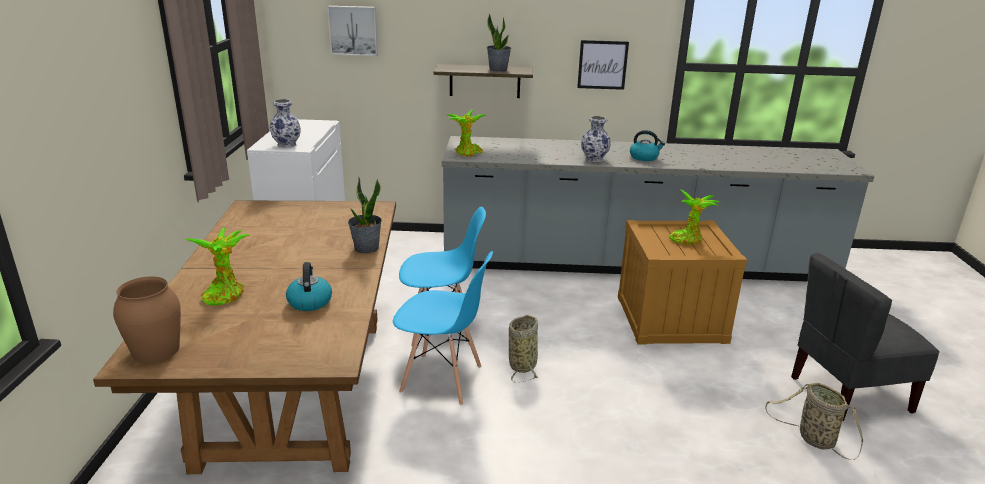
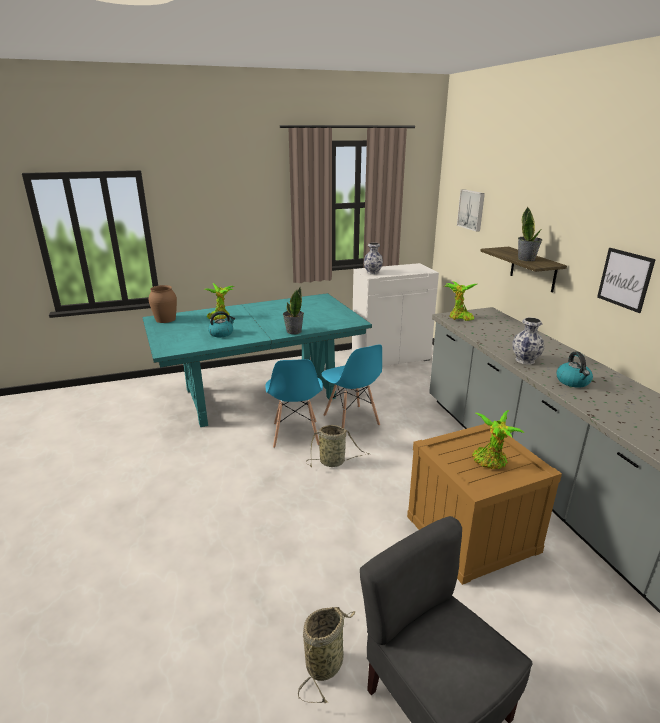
camera: 70 degrees right, 0 degrees up
brown dining table [93,200,396,474] -> turquoise dining table [143,293,372,427]

